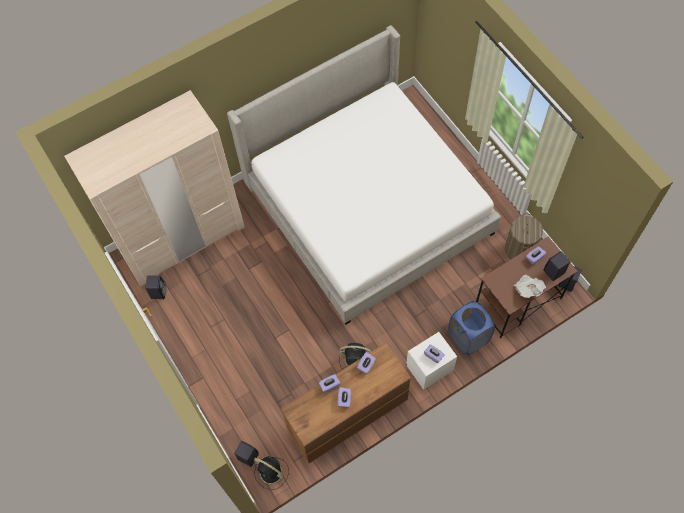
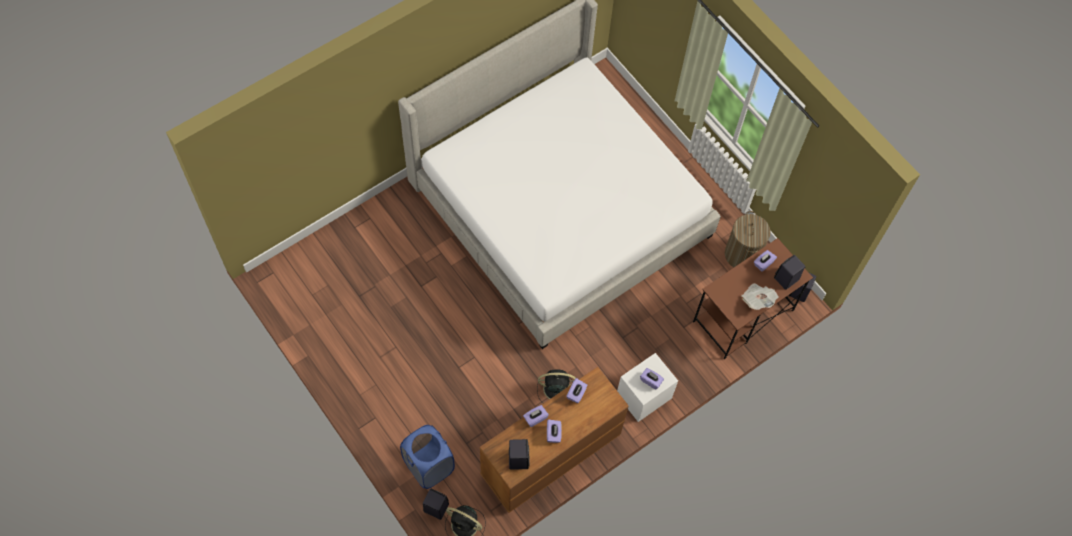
camera: 10 degrees left, 0 degrees up
beige wardrobe [64,90,245,286] -> none
black speaker [145,275,166,299] -> black speaker moved to [509,439,530,470]
blue laundry basket [448,301,495,355] -> blue laundry basket moved to [400,425,455,489]

